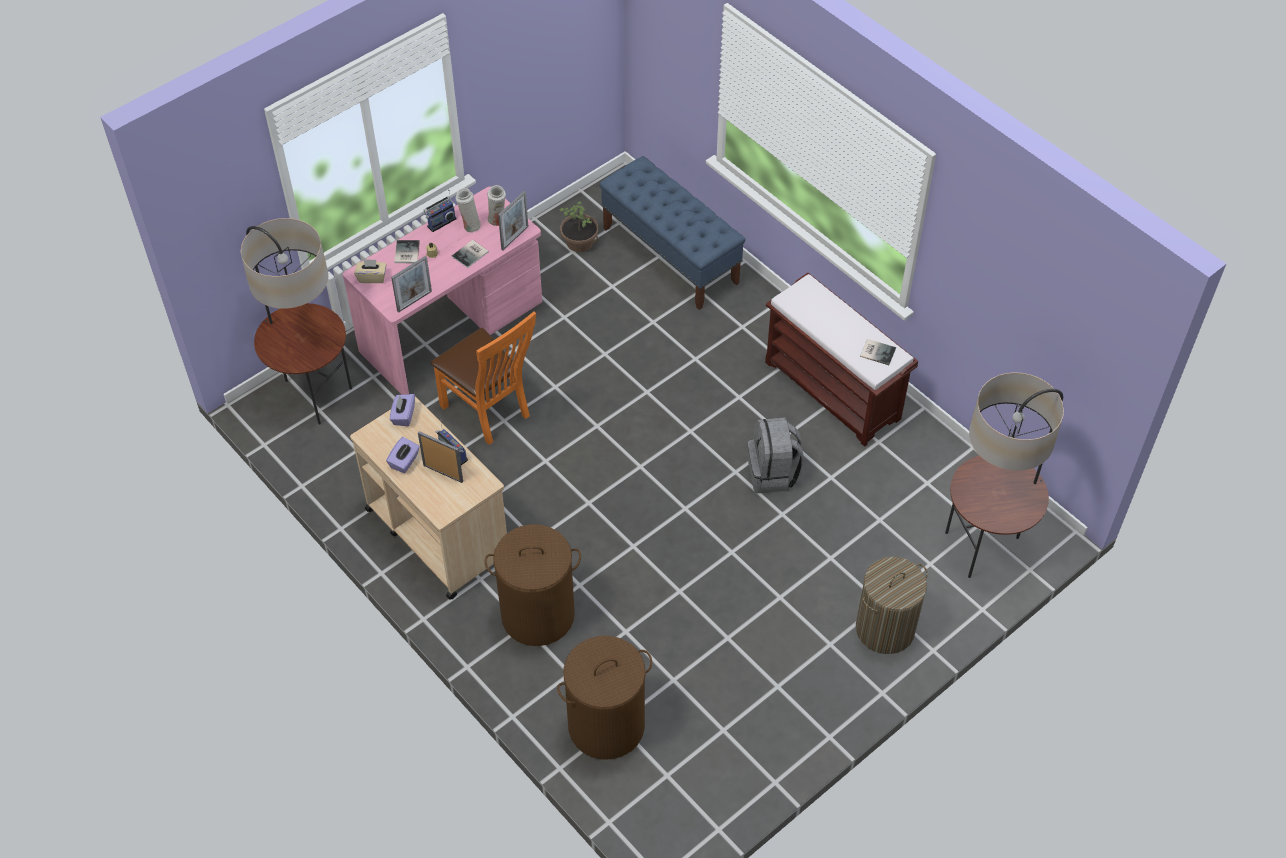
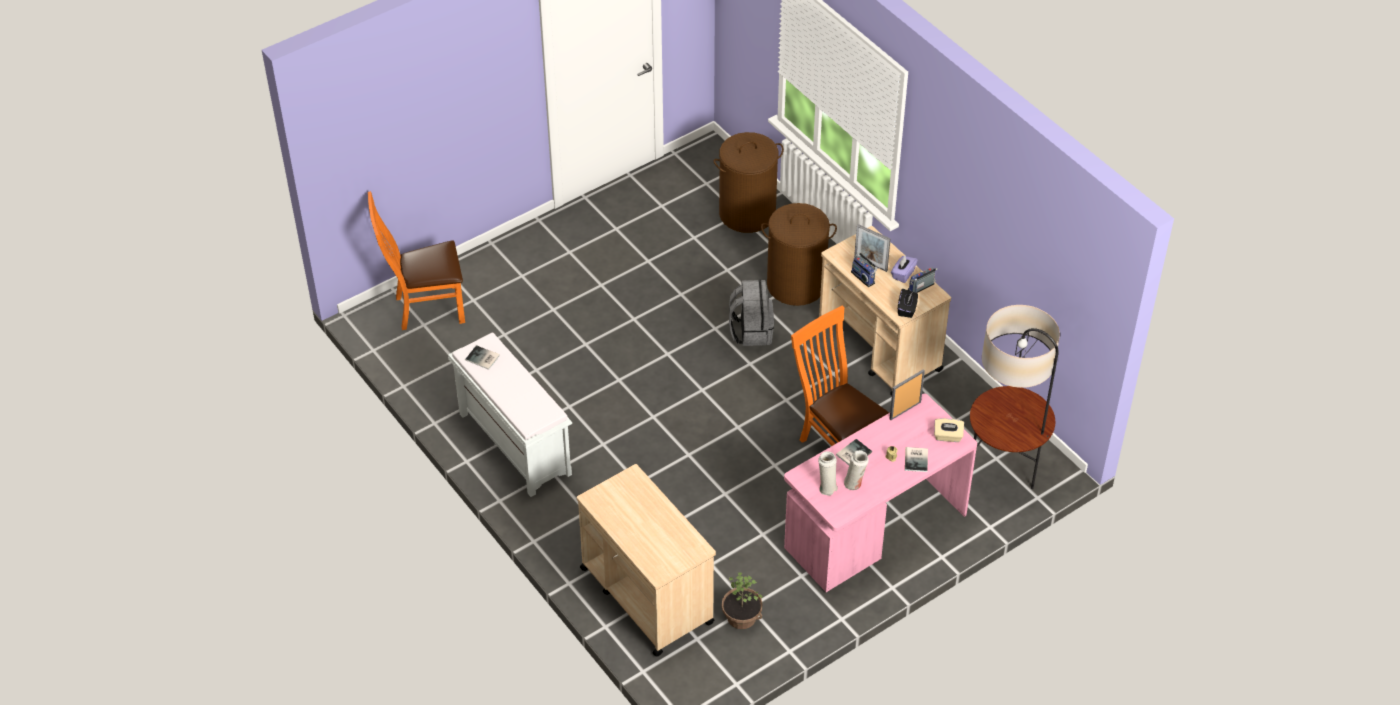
camera: 175 degrees left, 5 degrees down
purple tissue box [390,394,415,426] -> black tissue box [898,289,918,318]
radio [424,190,457,232] -> radio moved to [908,267,938,293]
picture frame [498,191,528,250] -> none
blue bench [599,156,745,310] -> beige cart [577,464,716,657]
grey backpack [748,418,804,493] -> grey backpack moved to [729,280,774,346]
brown bench [765,273,918,447] -> white bench [448,333,572,497]
laundry basket [856,557,928,654] -> none
floor lamp [945,372,1064,578] -> orange chair [368,191,465,330]

